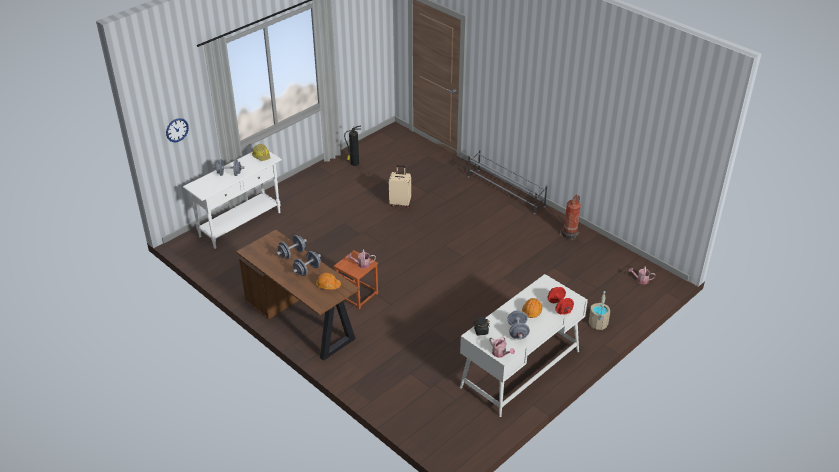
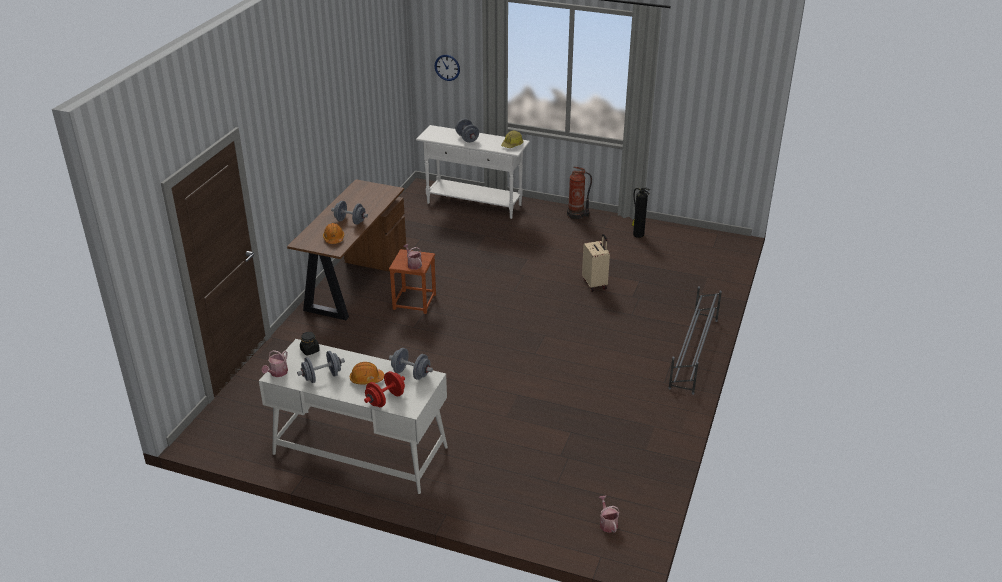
camera: 65 degrees right, 5 degrees down
grey dumbbell [276,235,307,259] -> grey dumbbell moved to [389,348,433,380]
fire extinguisher [560,195,581,241] -> fire extinguisher moved to [567,167,592,219]
beige bucket [589,291,610,330] -> none

